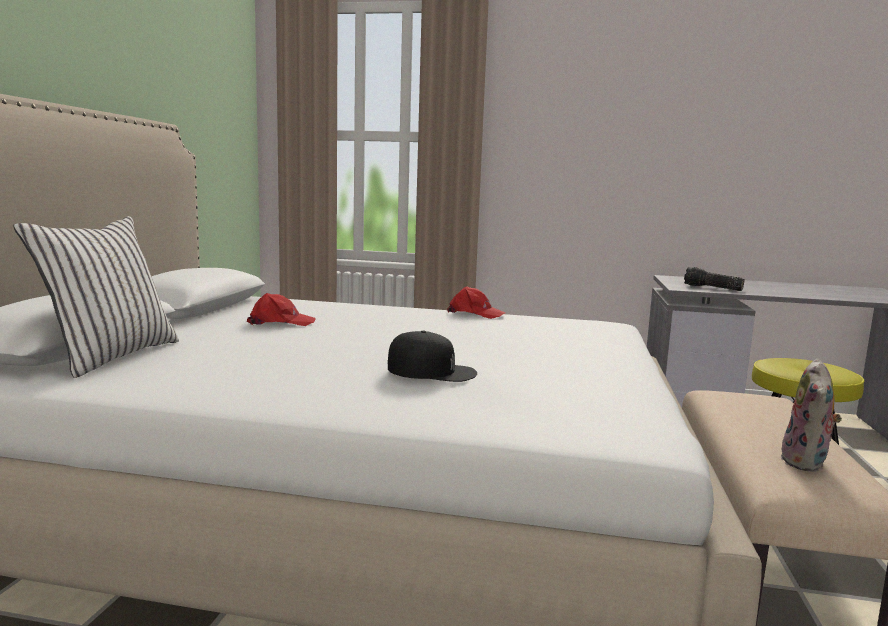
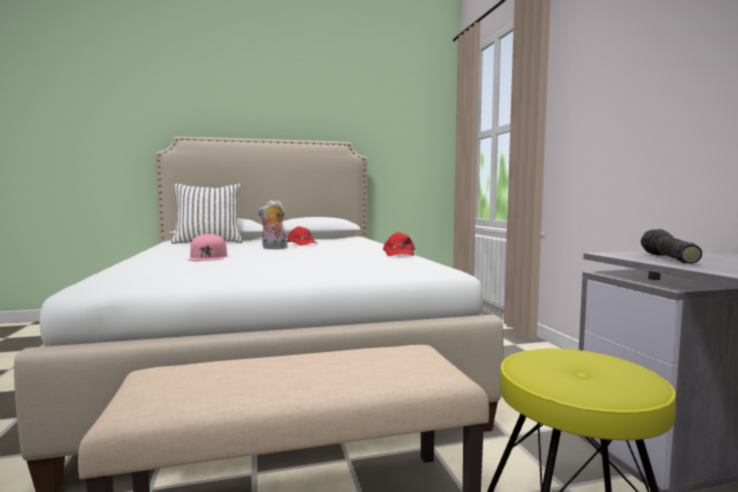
camera: 65 degrees right, 5 degrees down
black cap [387,331,477,382] -> pink cap [188,233,227,261]
plush toy [780,358,842,472] -> plush toy moved to [257,200,288,249]

